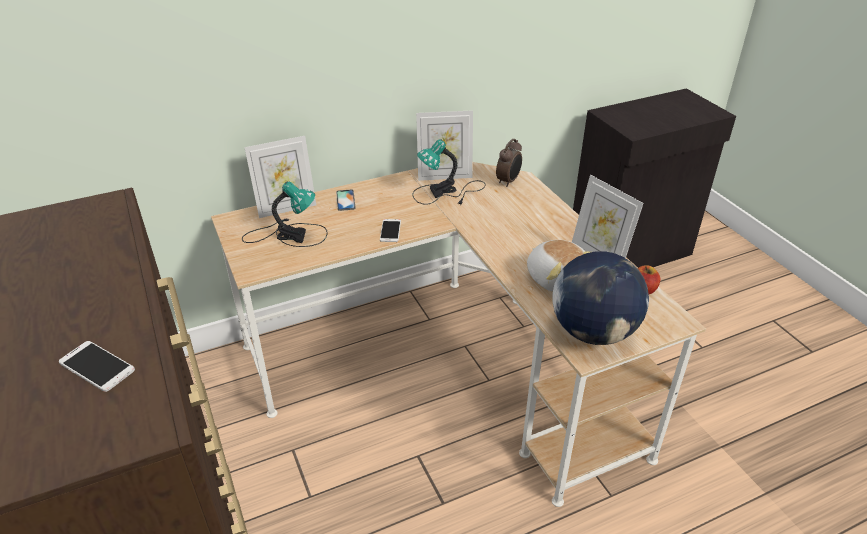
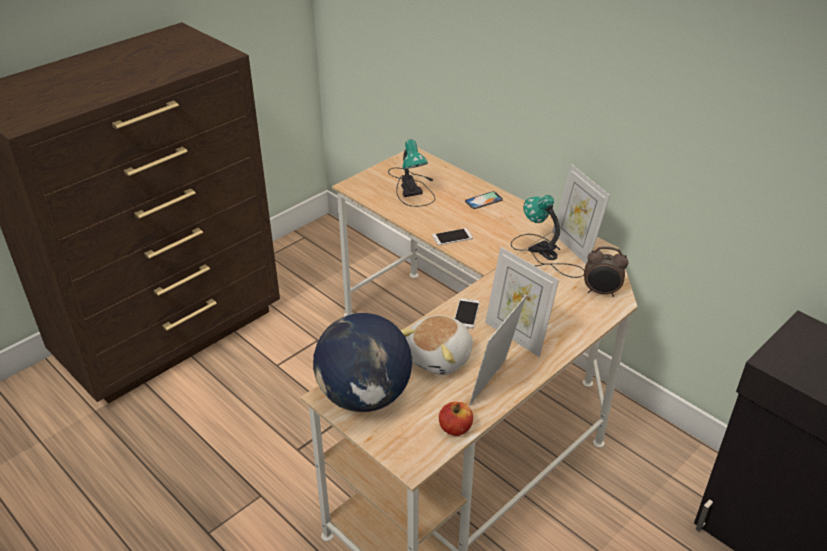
camera: 70 degrees right, 0 degrees up
phone [59,341,135,392] -> phone moved to [454,298,480,329]
picture frame [244,136,316,218] -> picture frame moved to [485,247,559,357]

